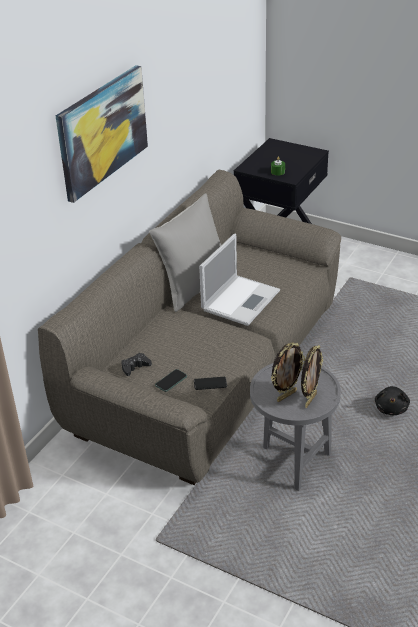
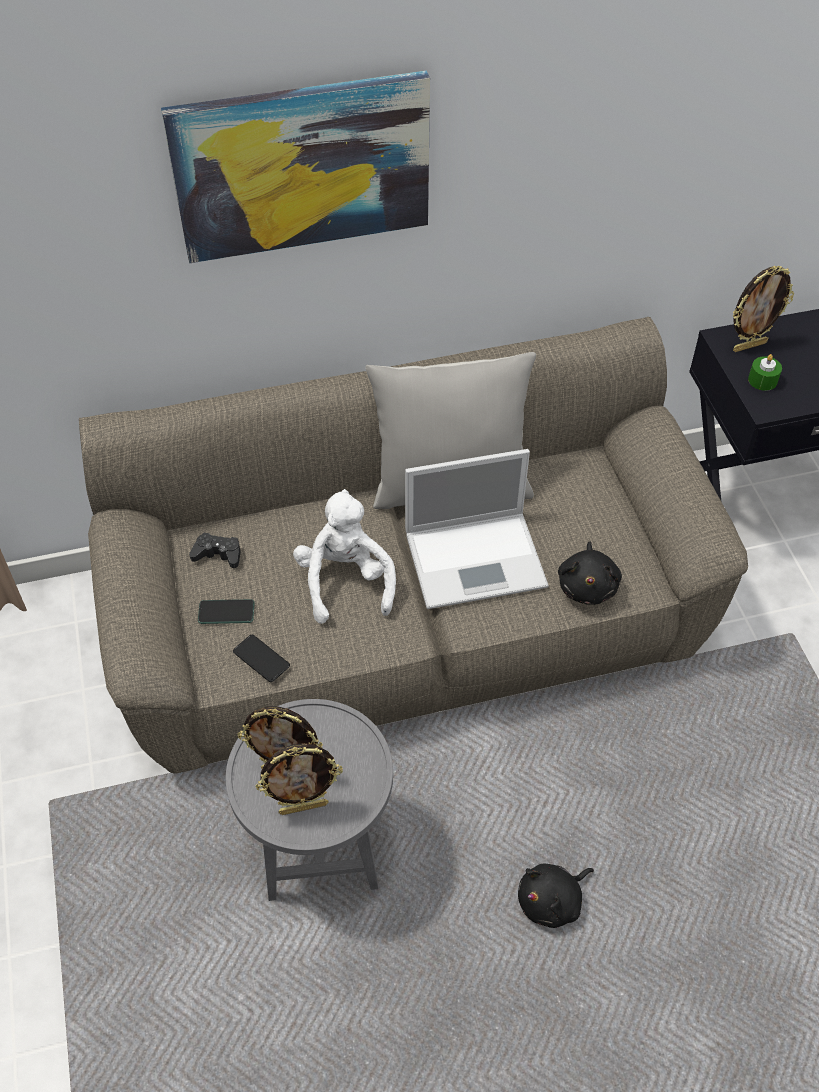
camera: 45 degrees right, 15 degrees up
none -> white plush toy [293,489,396,624]
none -> black plush toy [558,542,622,605]
none -> picture frame [733,266,794,352]

